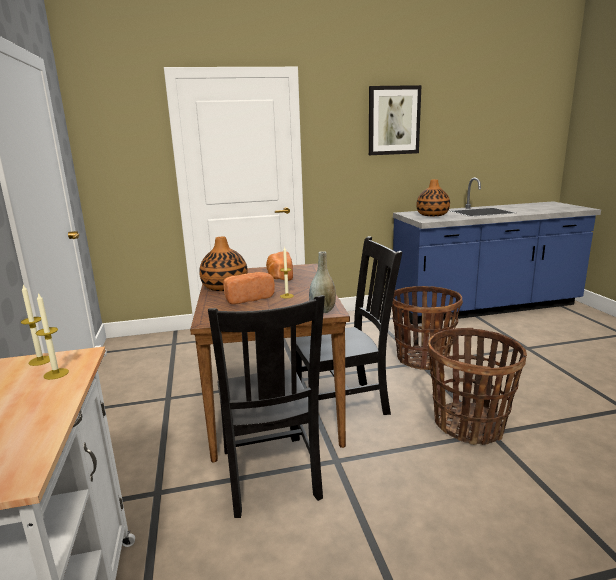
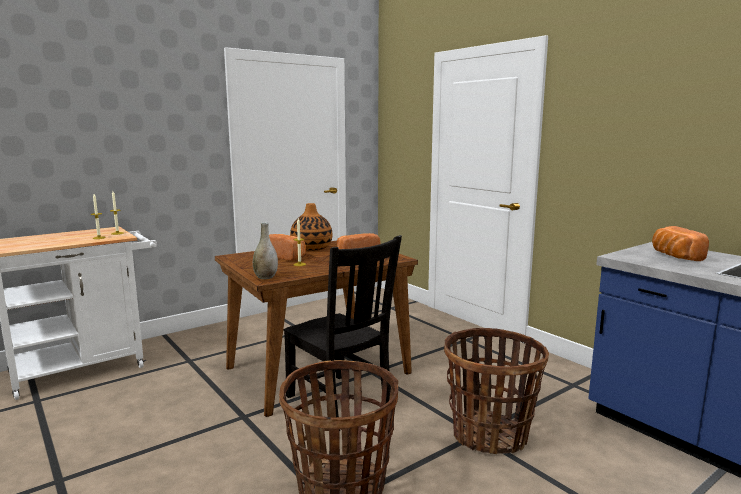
camera: 65 degrees right, 5 degrees down
black chair [208,295,325,518] -> none
picture [369,85,421,155] -> none
vase [416,179,450,216] -> bread [652,226,709,261]

